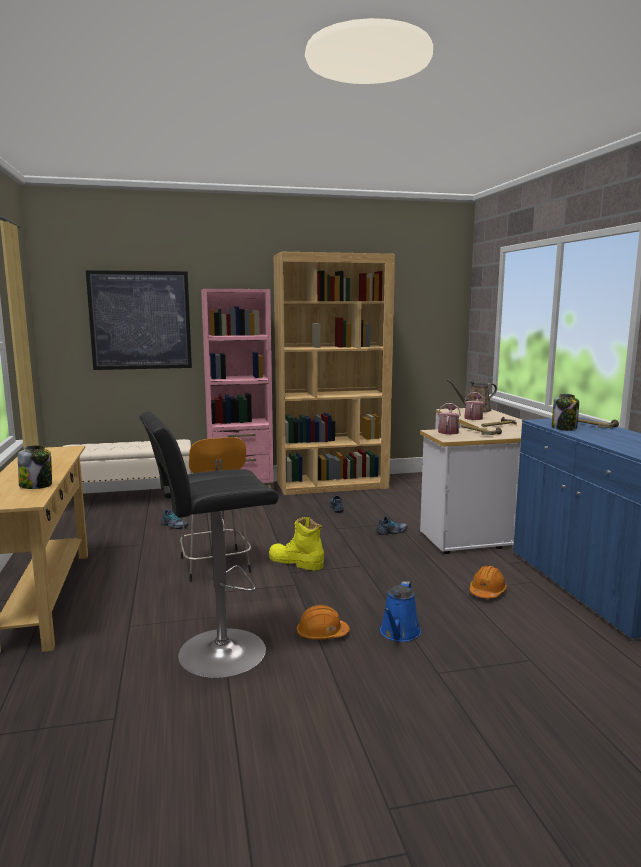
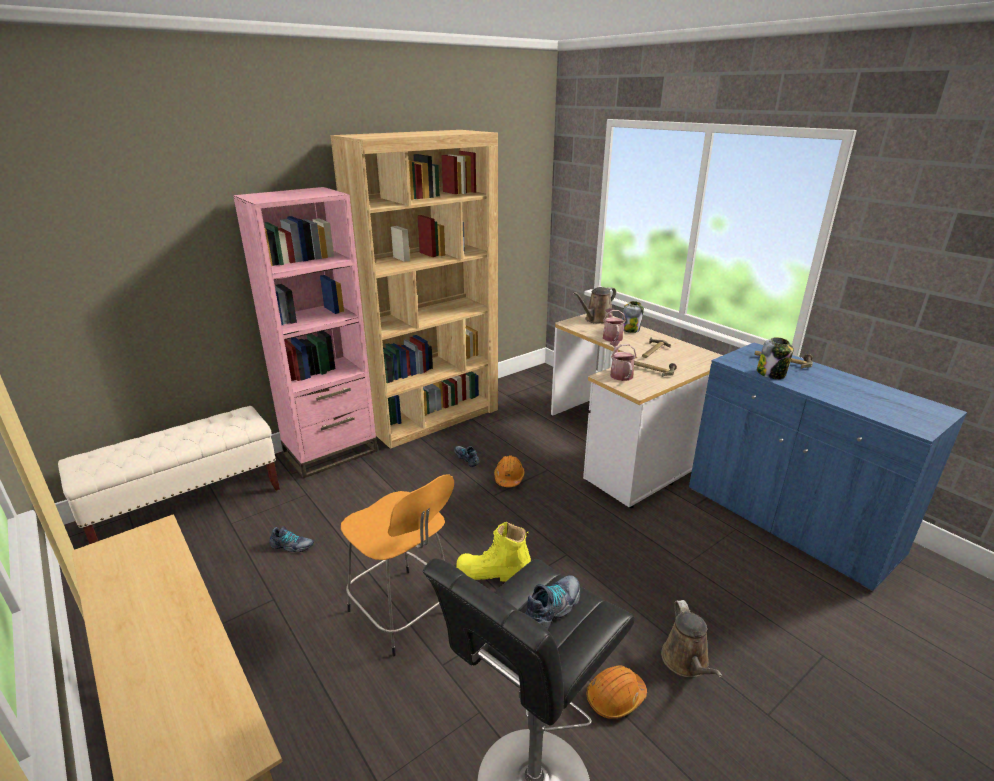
camera: 25 degrees left, 15 degrees up
jar [18,445,52,489] -> jar moved to [622,301,644,333]
picture [86,270,192,370] -> none
shoe [376,516,408,535] -> shoe moved to [525,575,580,630]
blue watering can [380,581,421,642] -> brown watering can [661,600,723,677]
orange hard hat [469,566,507,598] -> orange hard hat moved to [494,455,525,487]

